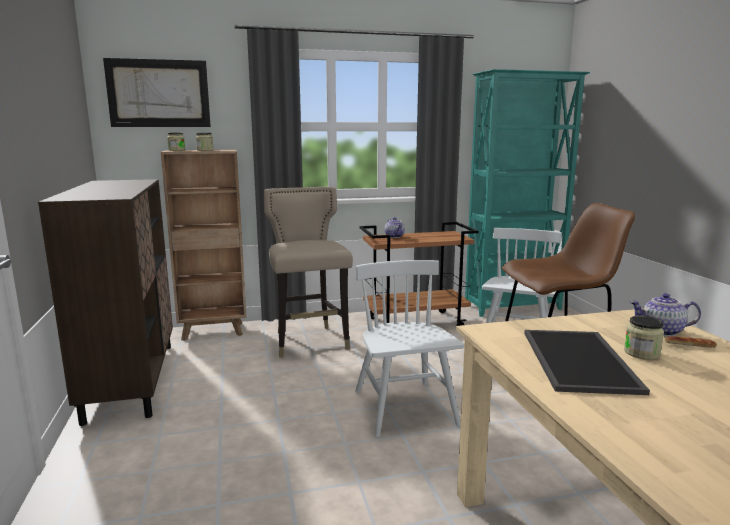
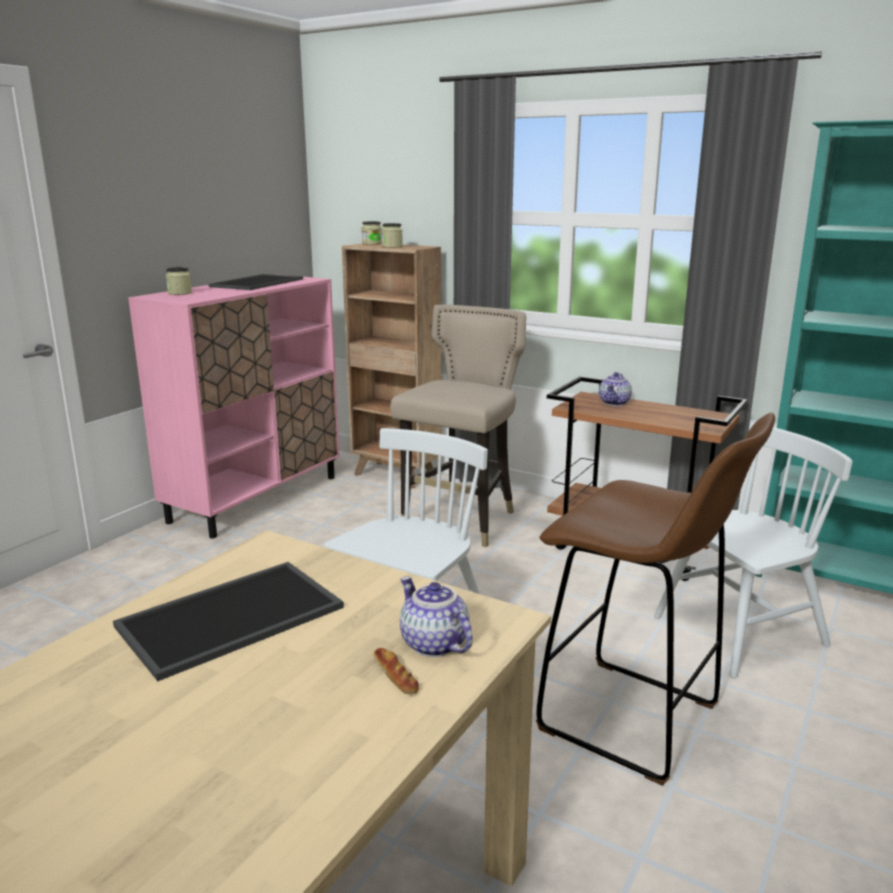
camera: 45 degrees right, 5 degrees up
brown cabinet [38,179,173,426] -> pink cabinet [128,274,340,538]
picture [103,58,211,127] -> none
jar [624,316,664,360] -> jar moved to [166,267,192,295]
none -> tray [209,274,303,290]

